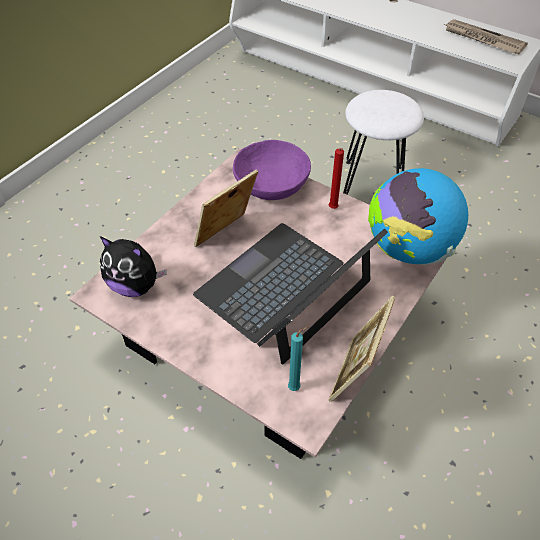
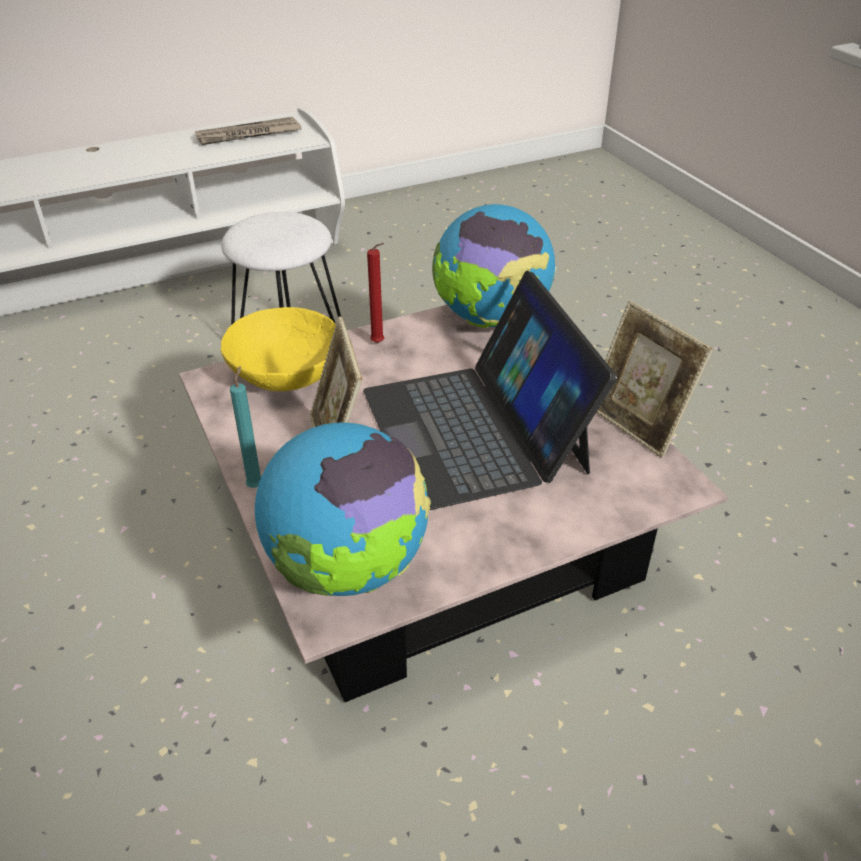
camera: 60 degrees left, 10 degrees down
plush toy [100,236,167,297] -> globe [255,423,431,596]
purple bowl [233,140,311,200] -> yellow bowl [220,307,336,391]
turquoise candle [288,326,309,391] -> turquoise candle moved to [230,366,261,488]

